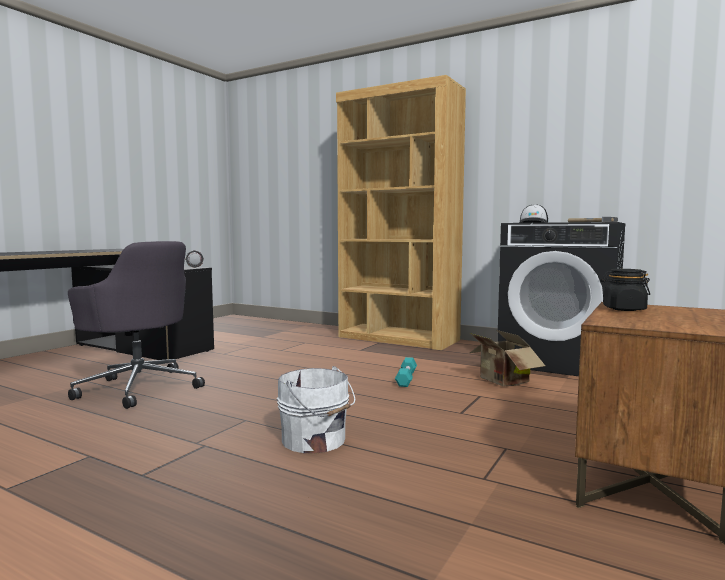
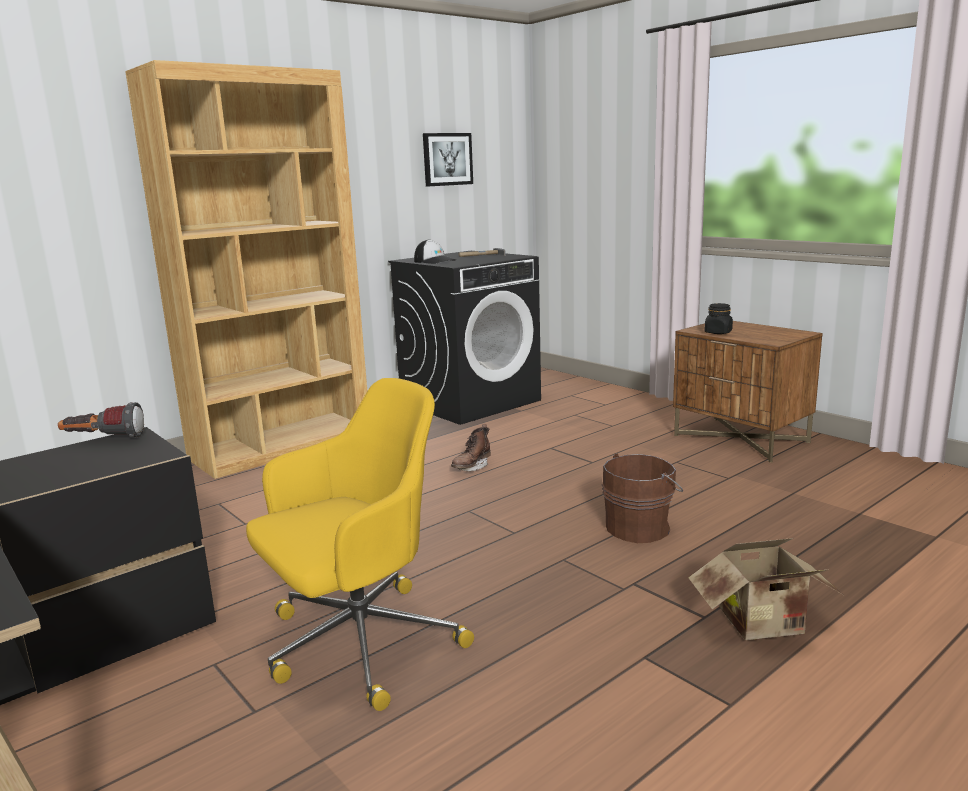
camera: 70 degrees left, 10 degrees up
grey office chair [68,241,205,409] -> yellow office chair [246,378,474,711]
white bucket [277,366,355,454] -> brown bucket [602,453,683,543]
turquoise dumbbell [395,357,417,387] -> brown boot [451,424,491,472]
cardboard box [470,330,545,386] -> cardboard box moved to [689,538,843,640]
none -> picture [423,133,473,187]

